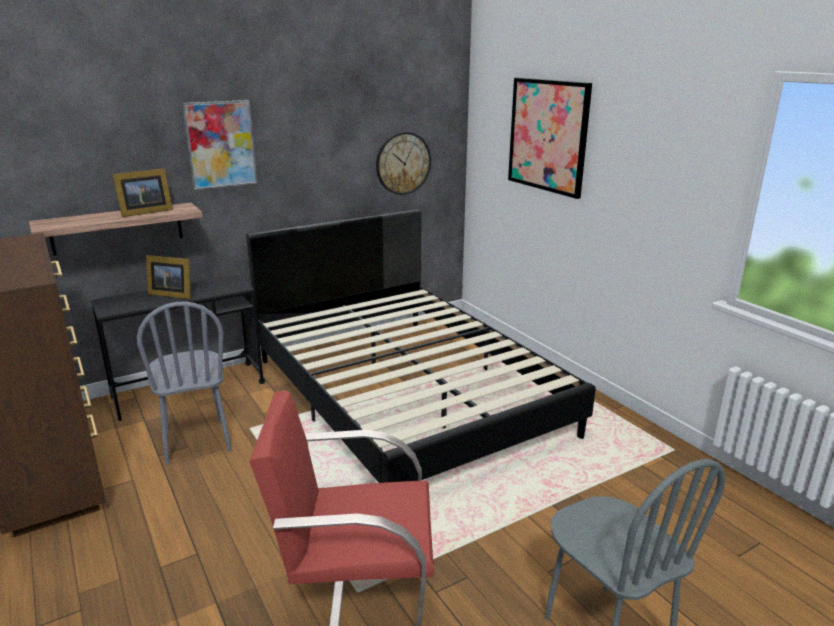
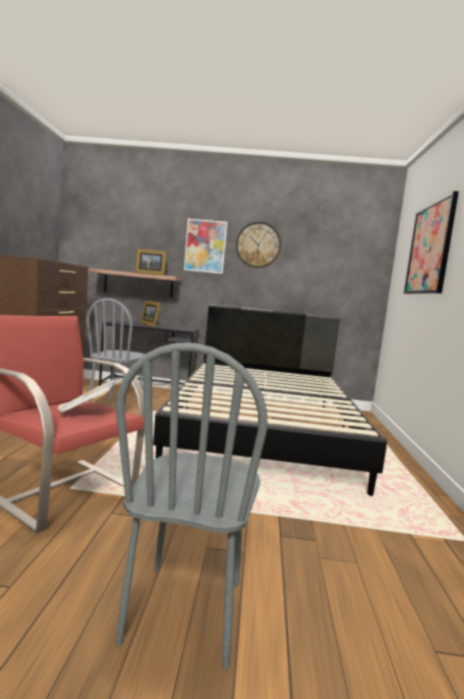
camera: 35 degrees right, 15 degrees down
wall clock [376,132,431,195] -> wall clock moved to [236,222,281,268]
none -> newspaper [58,379,119,413]

